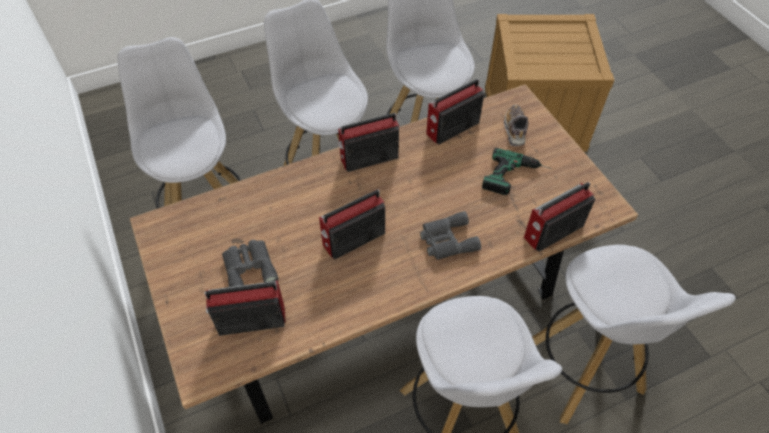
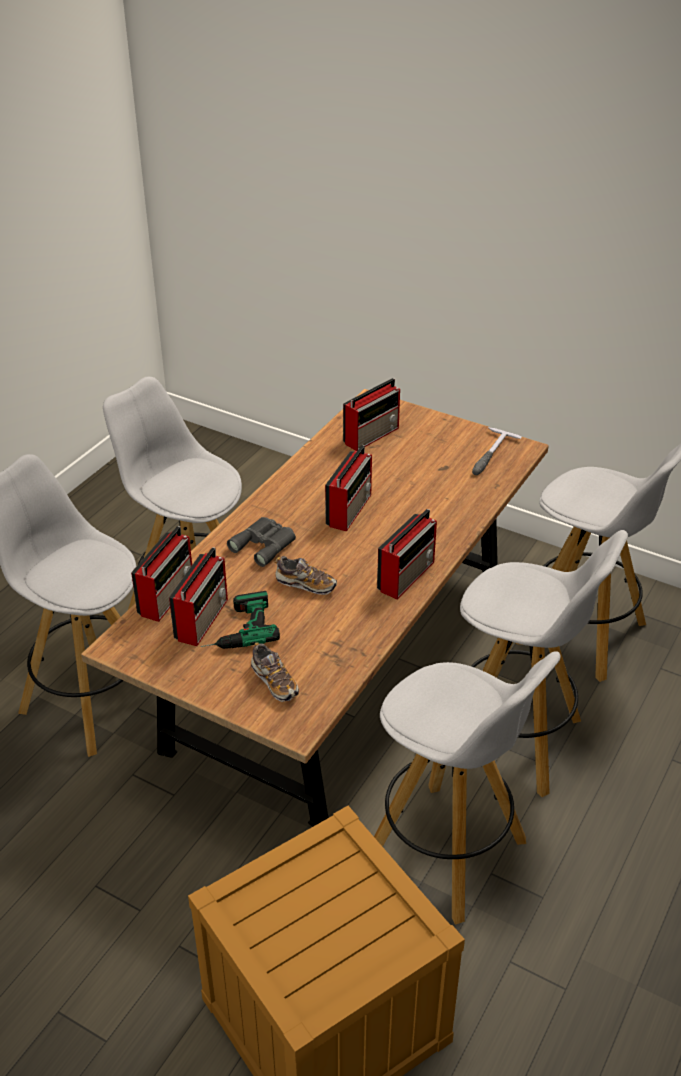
camera: 145 degrees right, 15 degrees down
grey binoculars [222,240,279,287] -> none
radio [426,79,484,144] -> radio moved to [169,547,228,646]
none -> shoe [275,556,337,595]
none -> hammer [472,427,522,475]

